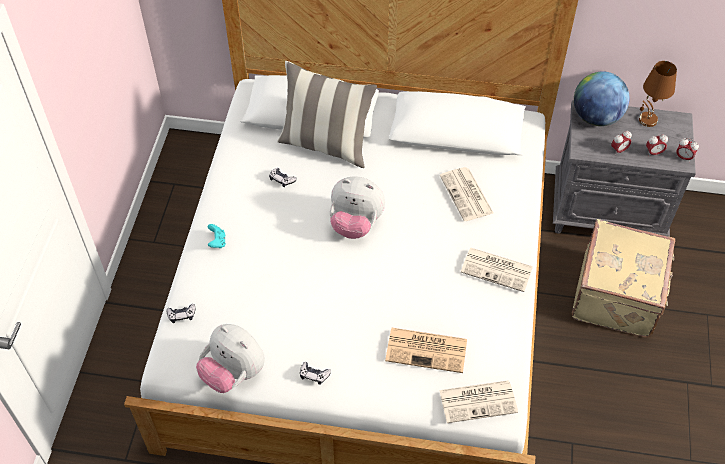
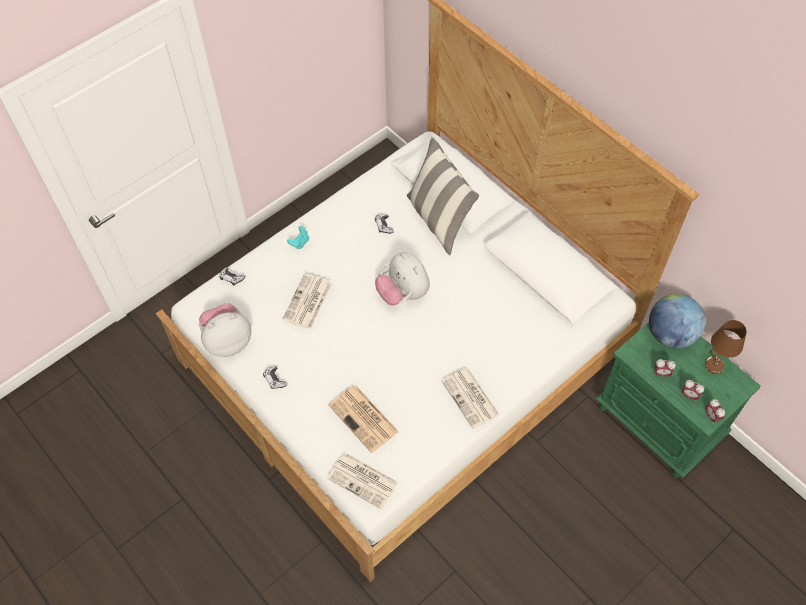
camera: 40 degrees right, 5 degrees up
plush toy [196,324,265,393] -> plush toy turned 75 degrees clockwise [199,303,251,357]
newspaper [440,167,494,221] -> newspaper moved to [282,274,332,329]
grey nightstand [553,100,696,237] -> green nightstand [596,322,761,478]
beige suitcase [572,219,676,337] -> none

